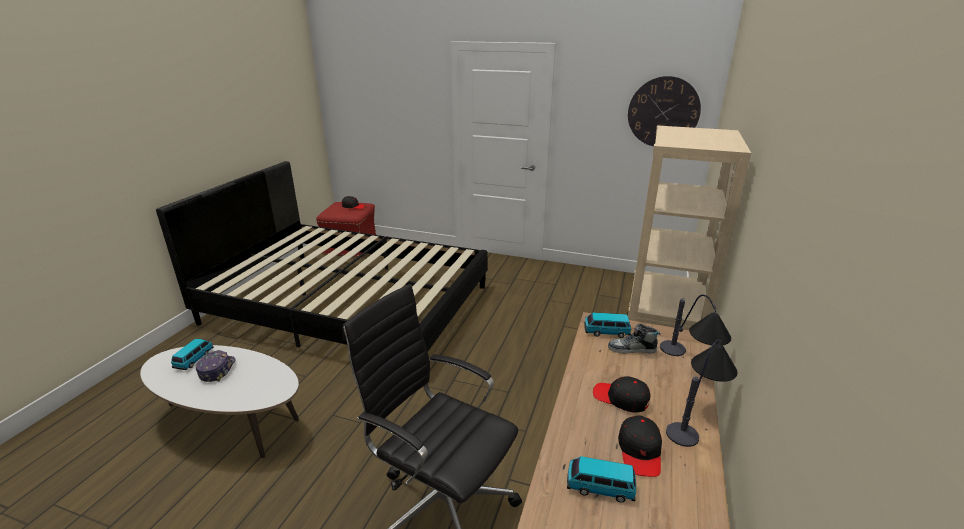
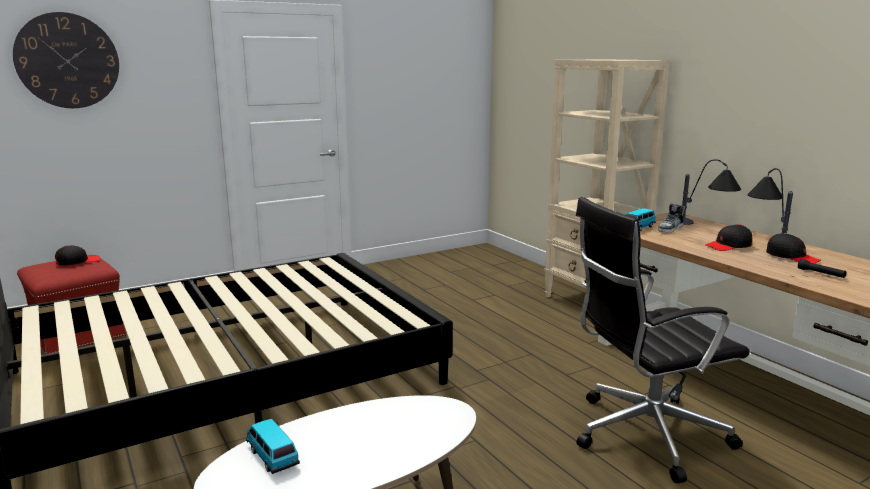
camera: 50 degrees left, 10 degrees down
cap [196,350,236,382] -> none
toy car [567,456,636,503] -> black flashlight [798,259,846,278]
wall clock [628,76,701,146] -> wall clock moved to [13,12,119,108]

